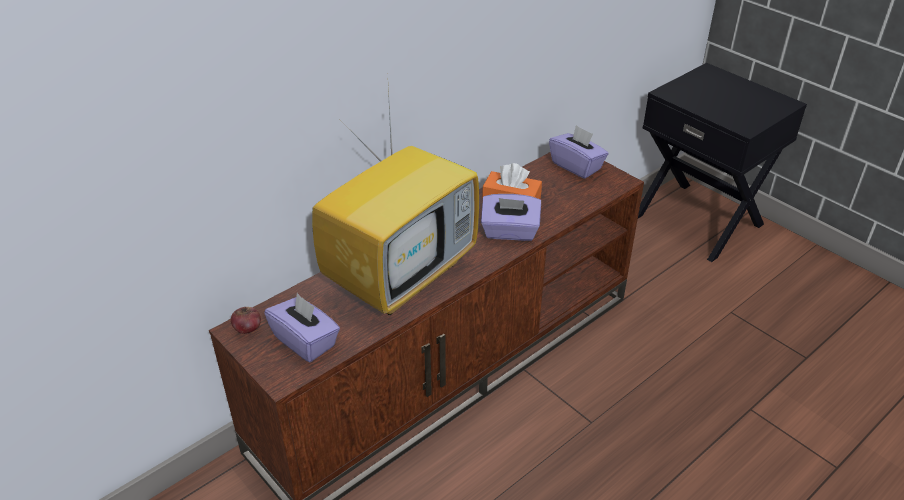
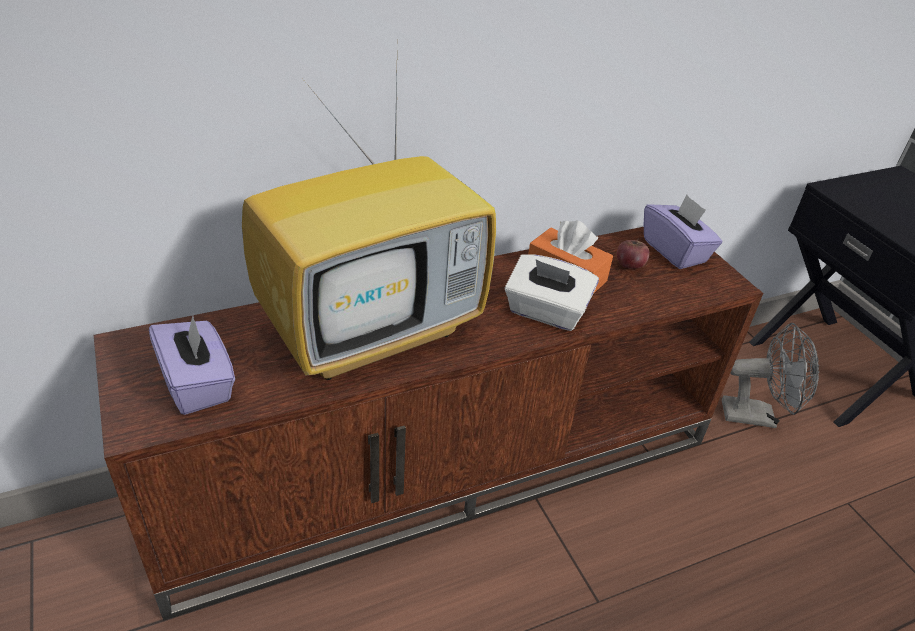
camera: 15 degrees right, 0 degrees up
apple [231,307,261,334] -> apple moved to [617,239,650,269]
purple tissue box [481,194,541,241] -> white tissue box [505,254,599,331]
none -> grey fan [722,323,819,428]

